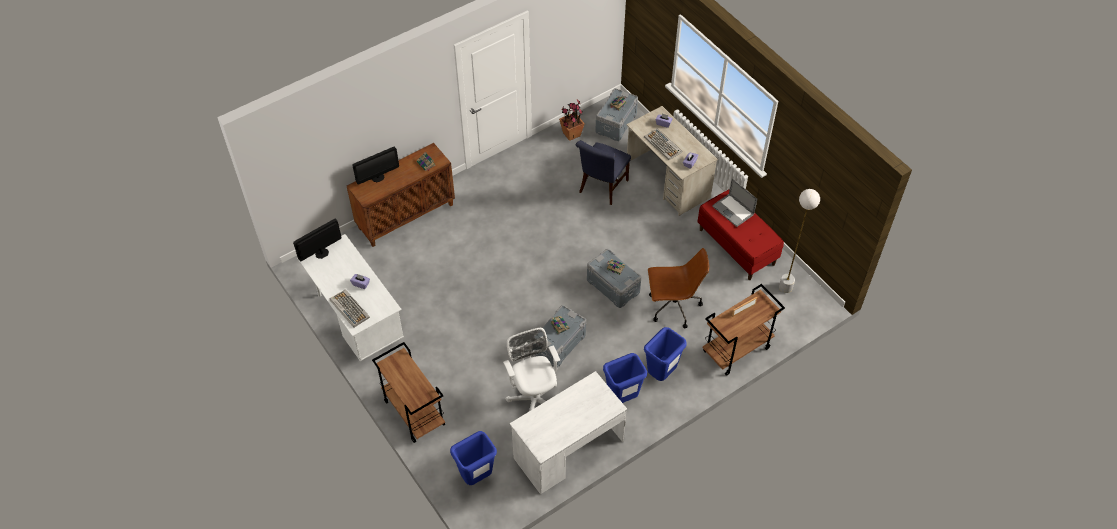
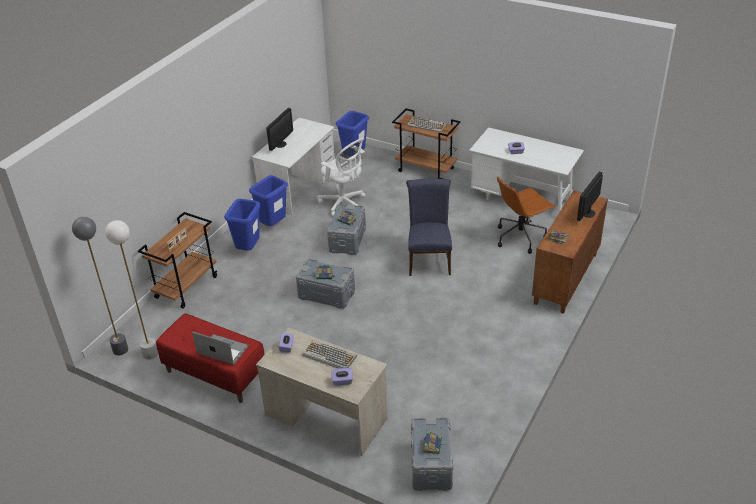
camera: 155 degrees right, 15 degrees down
monitor [293,219,342,262] -> monitor moved to [266,108,293,151]
keyboard [330,290,370,328] -> keyboard moved to [407,117,446,133]
potted plant [559,100,584,141] -> none
blue chair [576,140,631,205] -> blue chair moved to [406,178,452,276]
brown office chair [648,248,709,328] -> brown office chair moved to [497,176,556,254]
none -> grey floor lamp [72,217,128,355]

